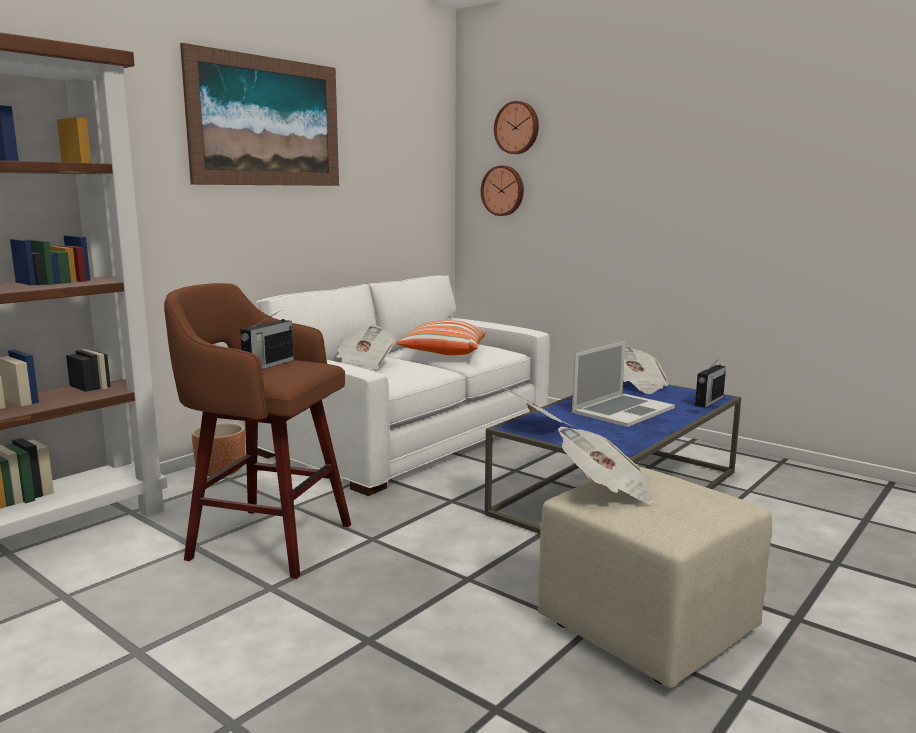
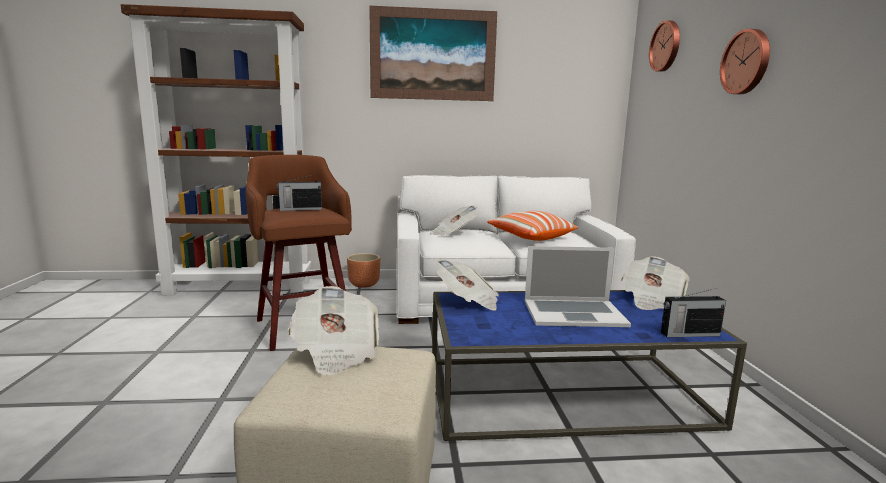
camera: 45 degrees right, 0 degrees up
wall clock [481,165,524,216] -> wall clock moved to [720,29,770,94]

